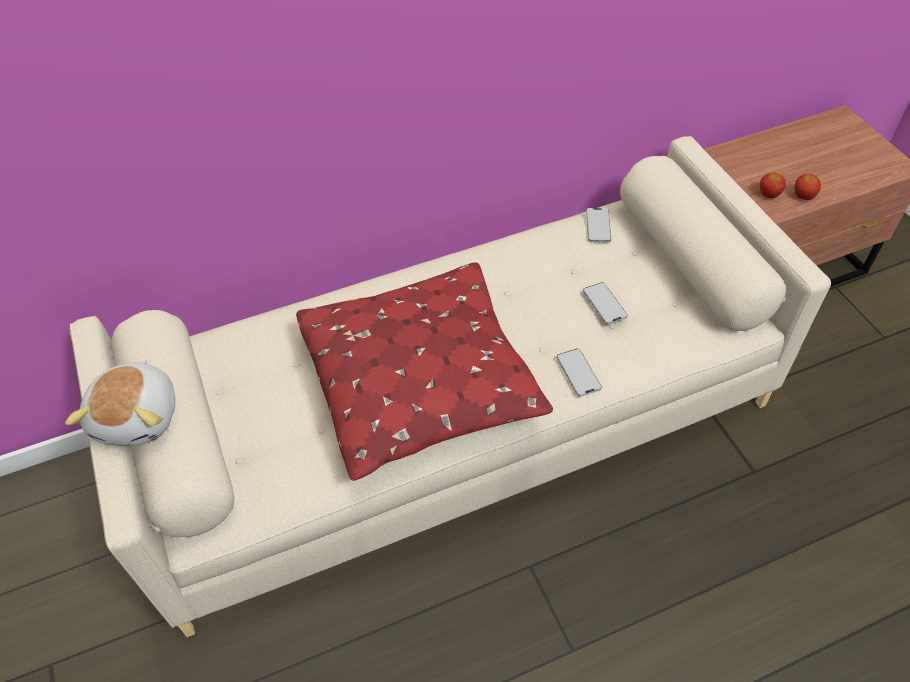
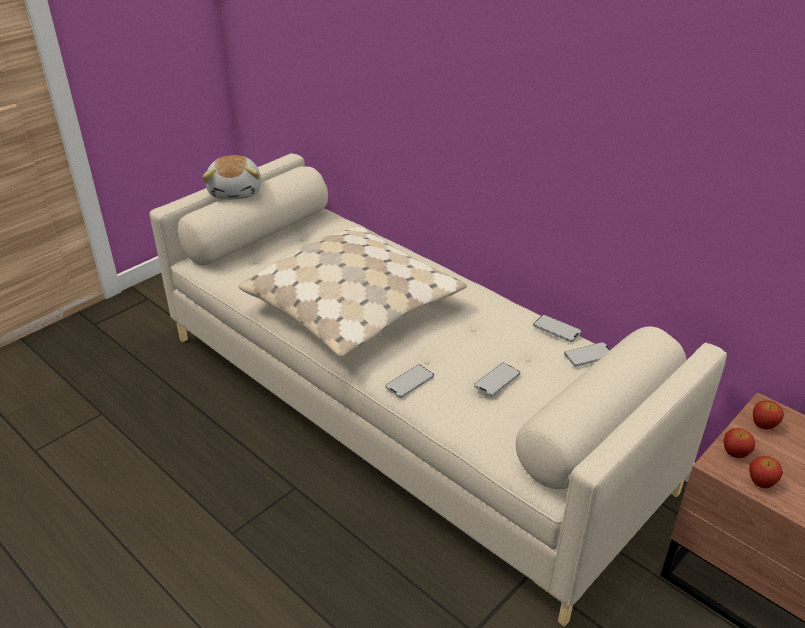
camera: 65 degrees right, 15 degrees down
plush toy [65,360,175,446] -> plush toy turned 75 degrees counterclockwise [202,155,261,200]
red pillow [296,262,553,481] -> beige pillow [238,226,467,357]
none -> phone [533,315,582,342]
none -> apple [753,400,784,429]

